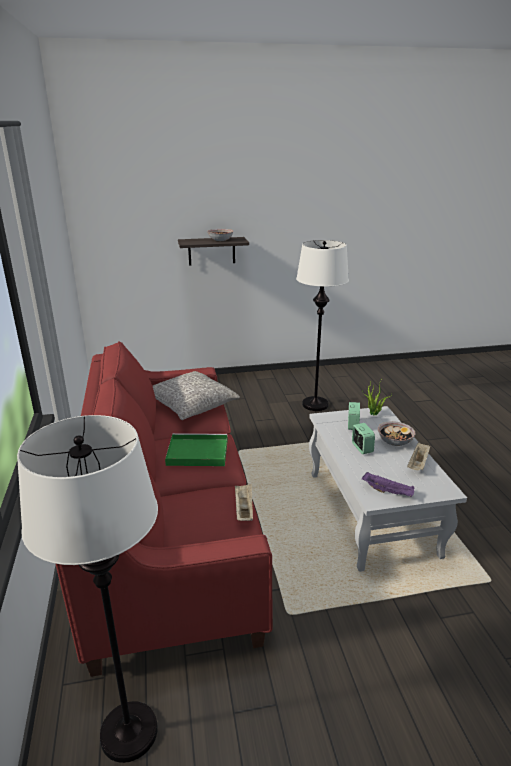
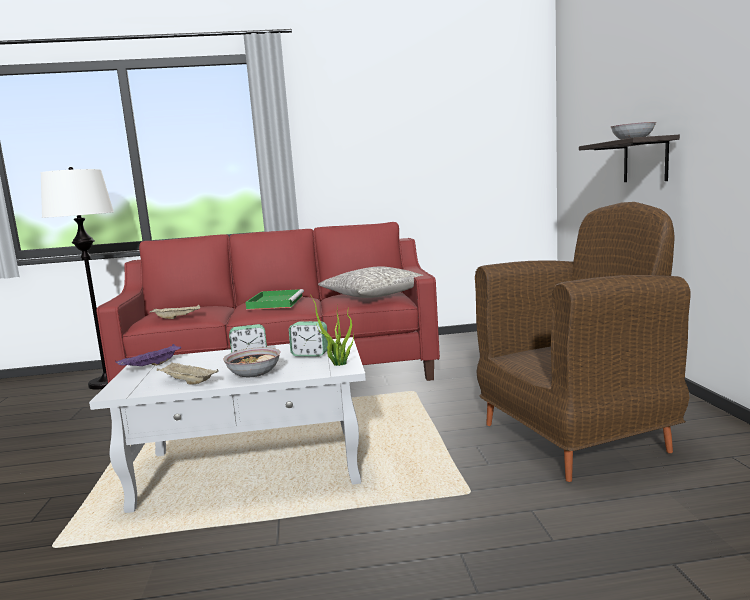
camera: 95 degrees right, 15 degrees down
white floor lamp [296,240,349,411] -> brown armchair [475,202,690,482]

